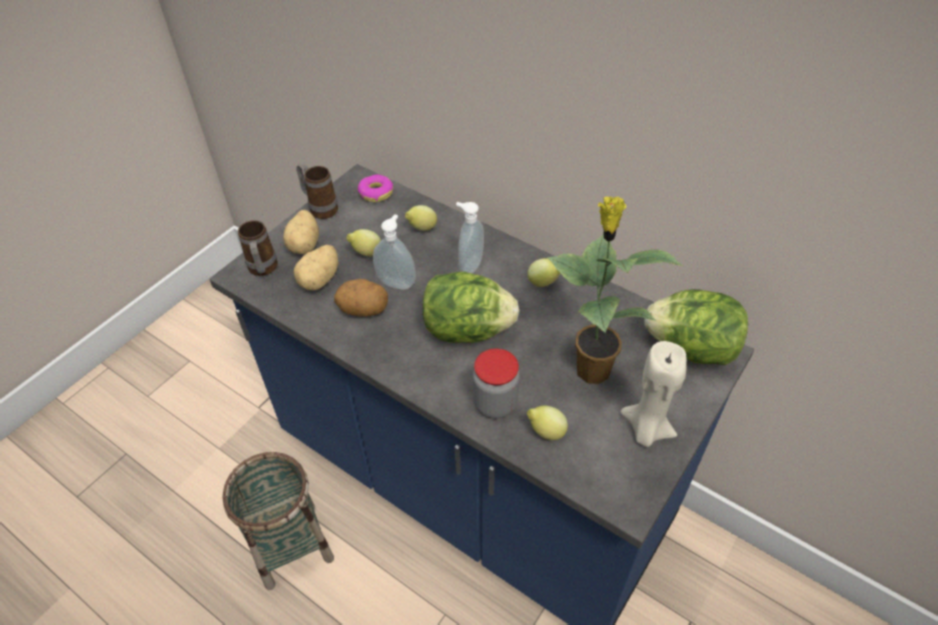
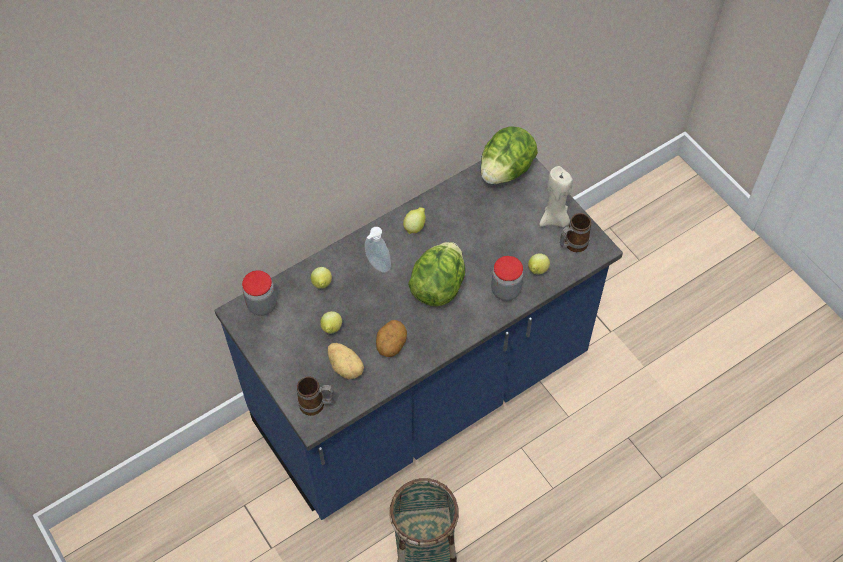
camera: 70 degrees left, 10 degrees up
potato [283,210,319,254] -> none
mug [296,163,338,219] -> mug moved to [560,213,591,252]
donut [358,174,393,202] -> jar [242,270,277,316]
soap dispenser [373,214,416,290] -> none
potted plant [547,196,683,384] -> none

